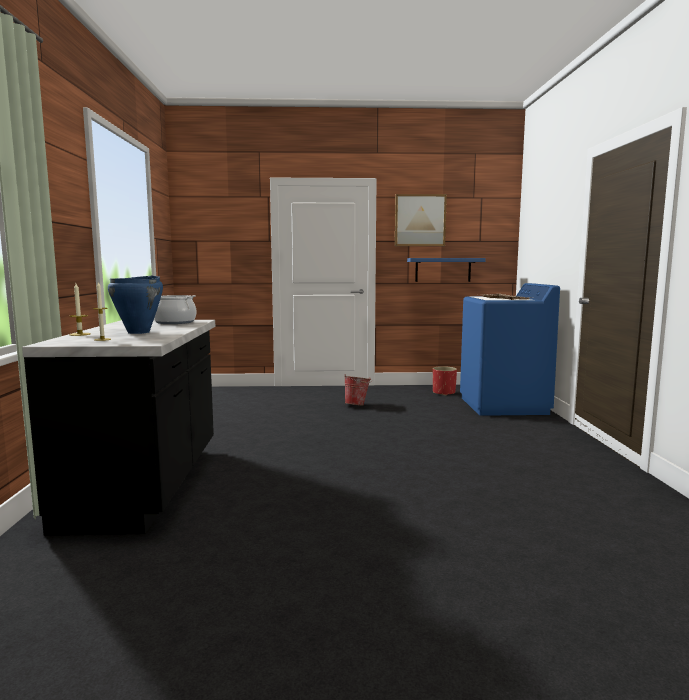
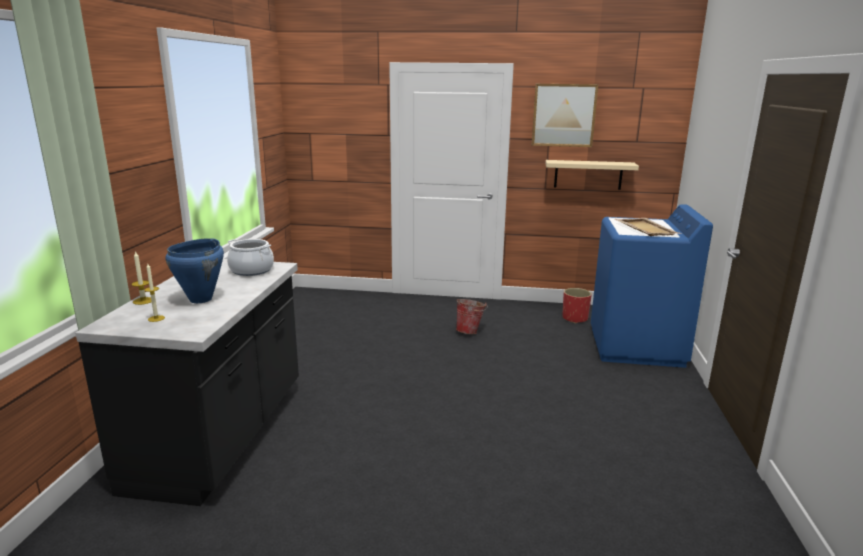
camera: 10 degrees right, 10 degrees up
blue shelf [407,258,485,282] -> beige shelf [545,160,639,190]

